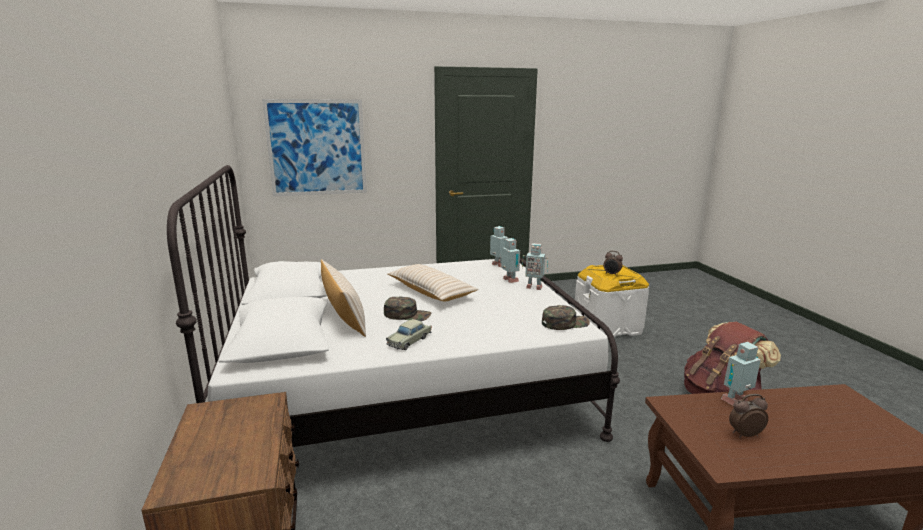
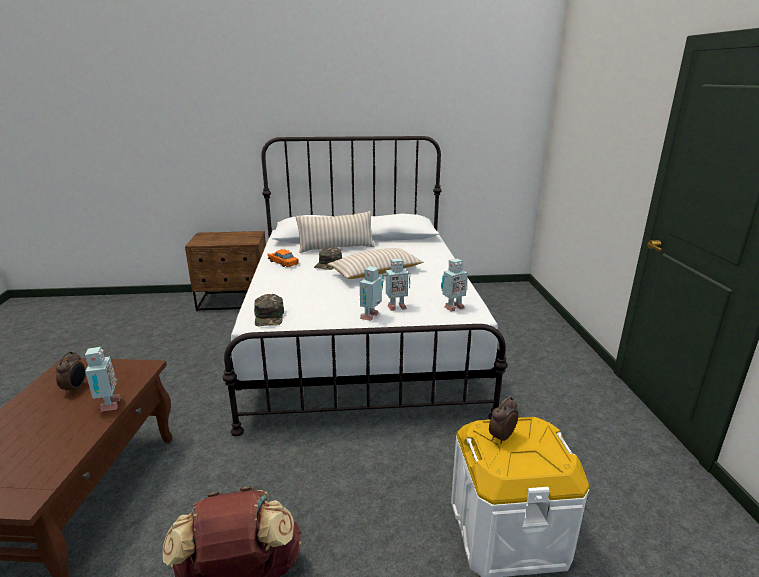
camera: 100 degrees right, 5 degrees up
picture [262,99,367,196] -> none
beige toy car [386,319,431,350] -> orange toy car [267,249,299,267]

